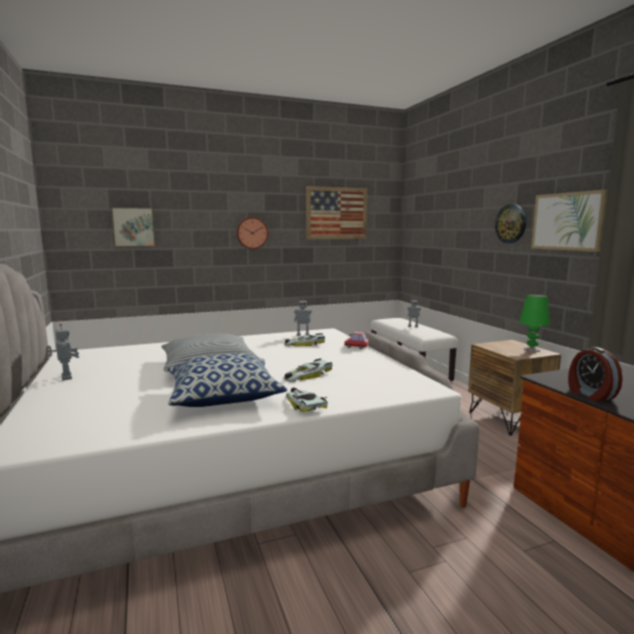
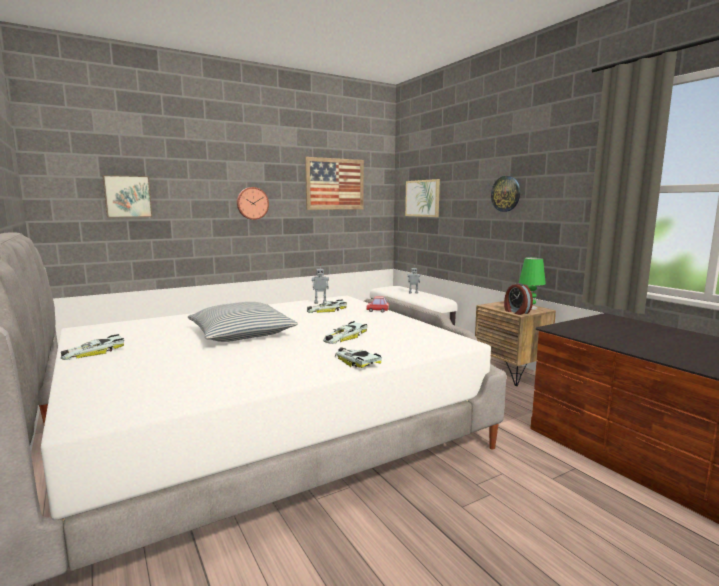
camera: 10 degrees left, 0 degrees up
toy robot [46,324,79,380] -> toy car [61,334,124,360]
pillow [168,353,287,407] -> none
picture [531,189,608,252] -> picture moved to [405,179,440,217]
alarm clock [568,347,623,401] -> alarm clock moved to [504,283,533,315]

